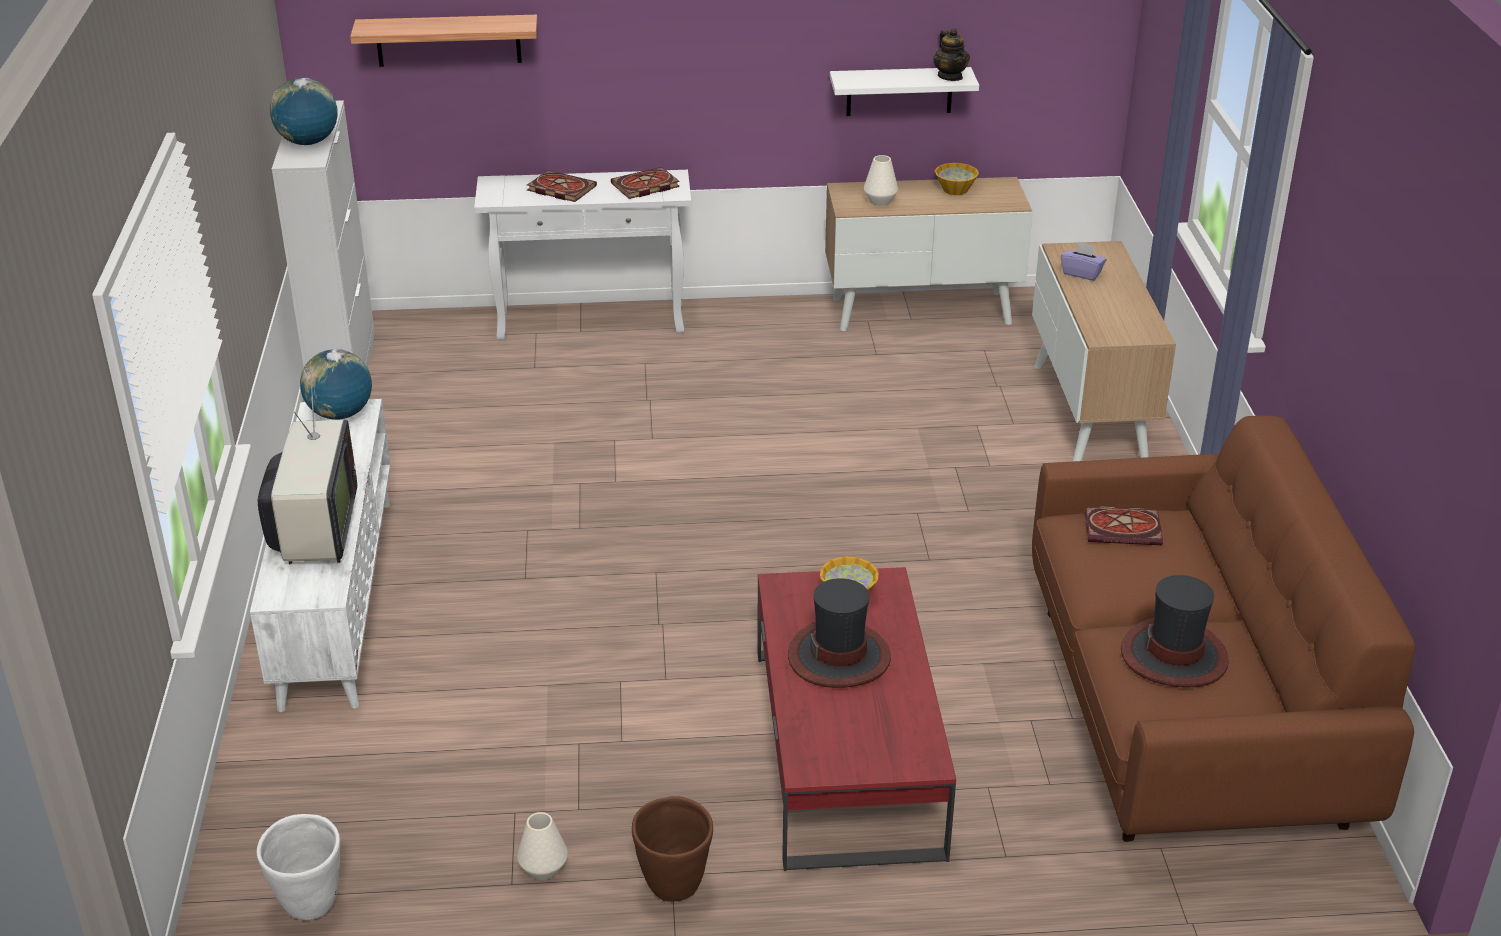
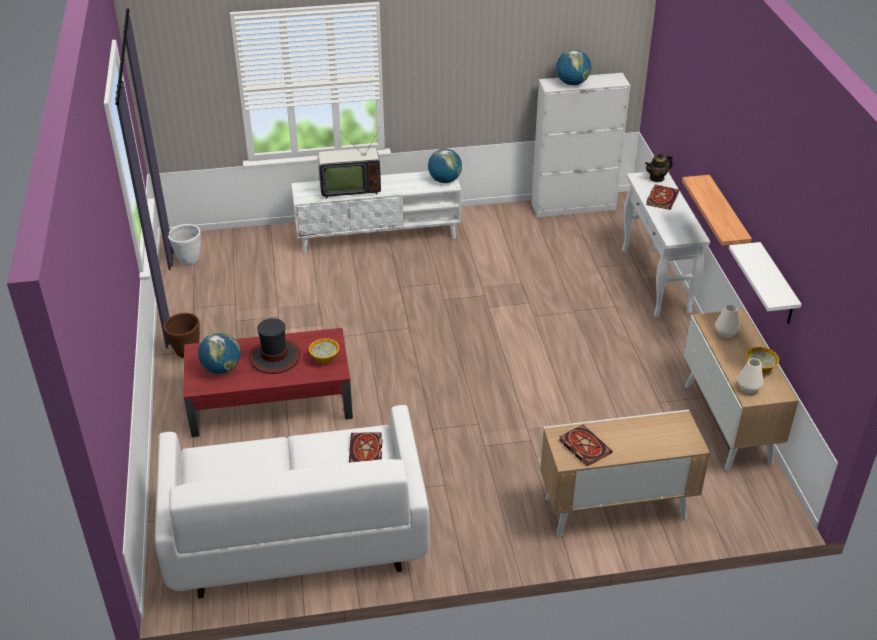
camera: 85 degrees right, 5 degrees up
shelf [350,15,537,67] -> shelf moved to [682,175,752,246]
white vase [517,812,568,880] -> white vase moved to [737,358,764,394]
book [611,167,680,199] -> book moved to [559,425,613,466]
teapot [933,28,970,81] -> teapot moved to [645,152,673,182]
brown sofa [1032,415,1415,842] -> white sofa [155,405,430,599]
purple tissue box [1061,242,1106,281] -> none
hat [1121,575,1229,687] -> none
none -> globe [198,332,240,374]

